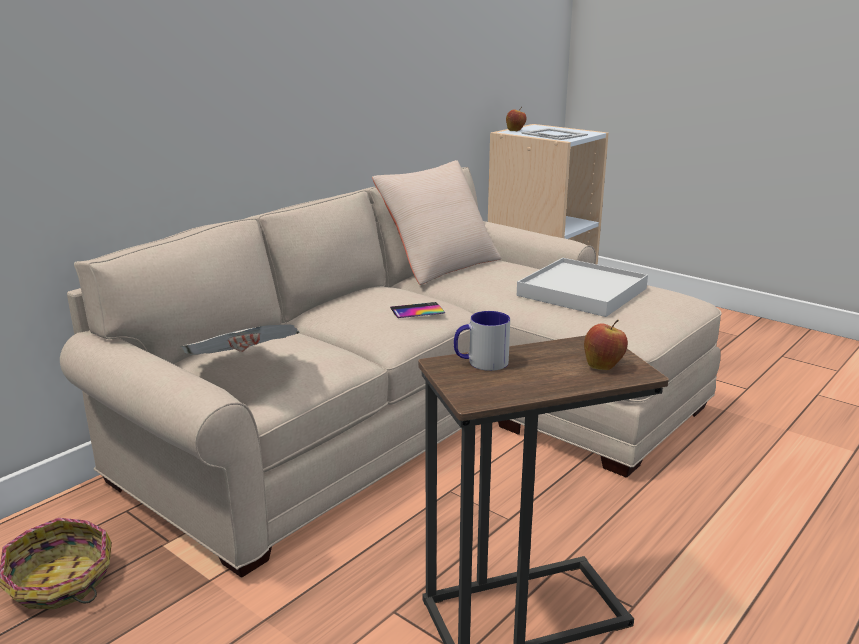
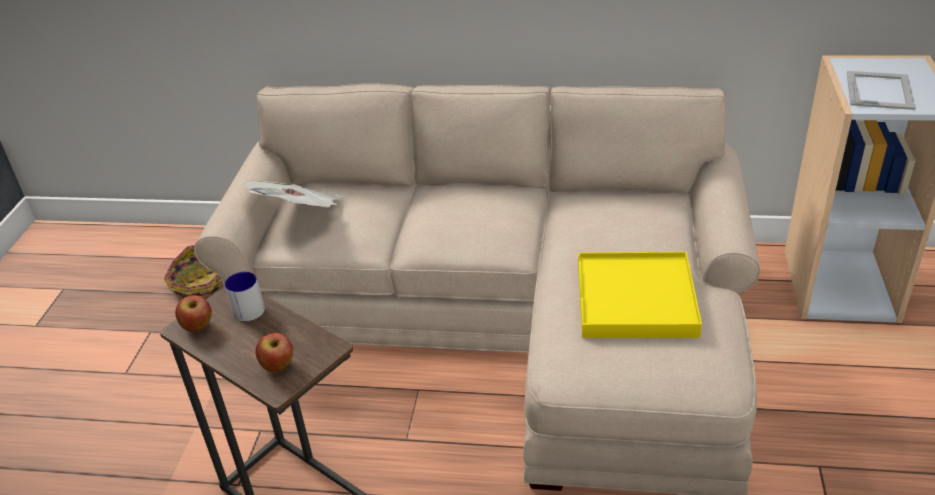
camera: 60 degrees right, 15 degrees up
beige pillow [372,160,501,285] -> none
phone [390,302,445,318] -> none
apple [506,107,526,131] -> apple moved to [175,295,212,332]
white tray [517,258,648,317] -> yellow tray [578,252,702,338]

